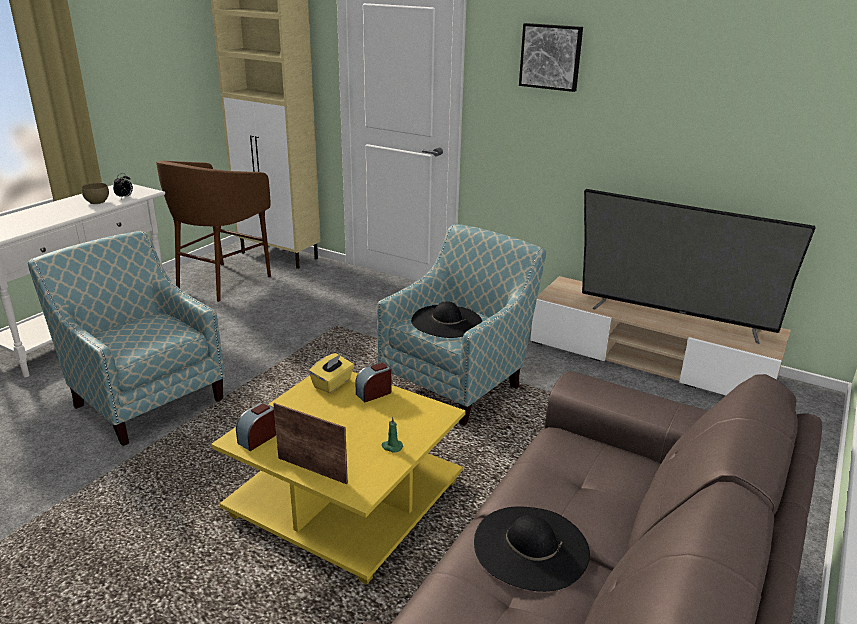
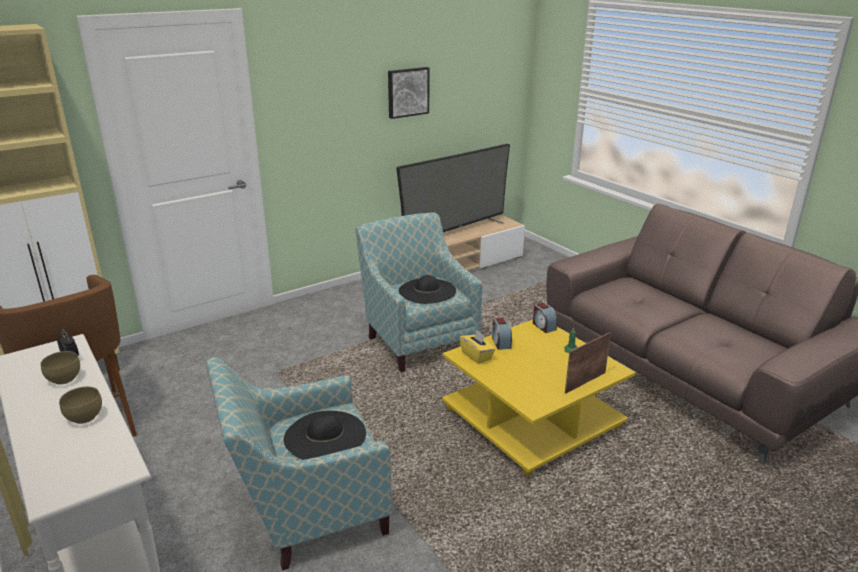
camera: 65 degrees left, 0 degrees up
alarm clock [236,403,276,451] -> alarm clock moved to [533,302,557,333]
black hat [474,507,590,592] -> black hat moved to [284,411,366,460]
picture [519,23,583,92] -> picture moved to [388,67,430,119]
none -> brown bowl [59,387,102,424]

